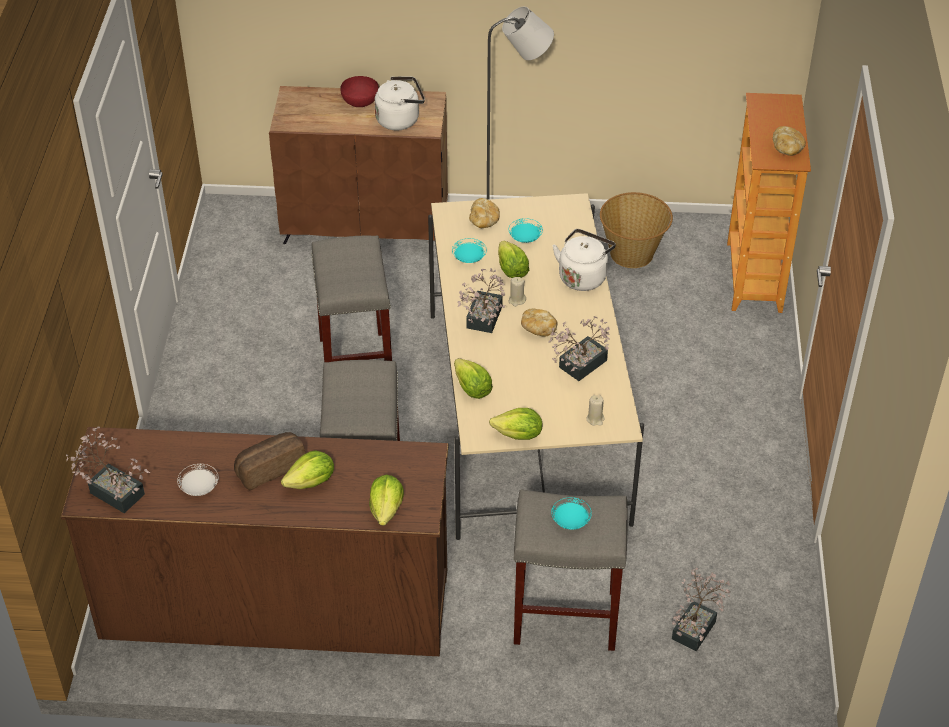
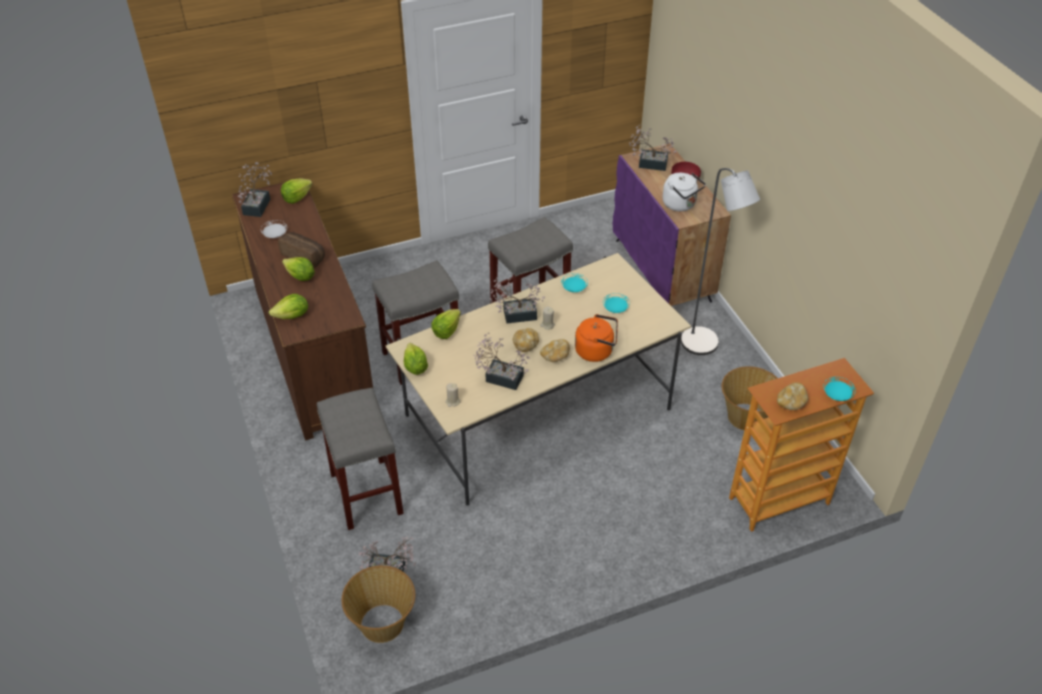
camera: 65 degrees right, 0 degrees up
brown cabinet [269,86,448,244] -> purple cabinet [613,143,731,306]
bread [469,198,500,228] -> bread moved to [540,339,570,362]
lettuce [498,241,529,278] -> lettuce moved to [281,178,312,204]
turquoise plate [551,497,592,530] -> turquoise plate moved to [823,377,856,401]
white kettle [553,229,616,291] -> orange kettle [575,314,618,362]
none -> basket [342,565,415,643]
none -> potted plant [629,125,676,171]

